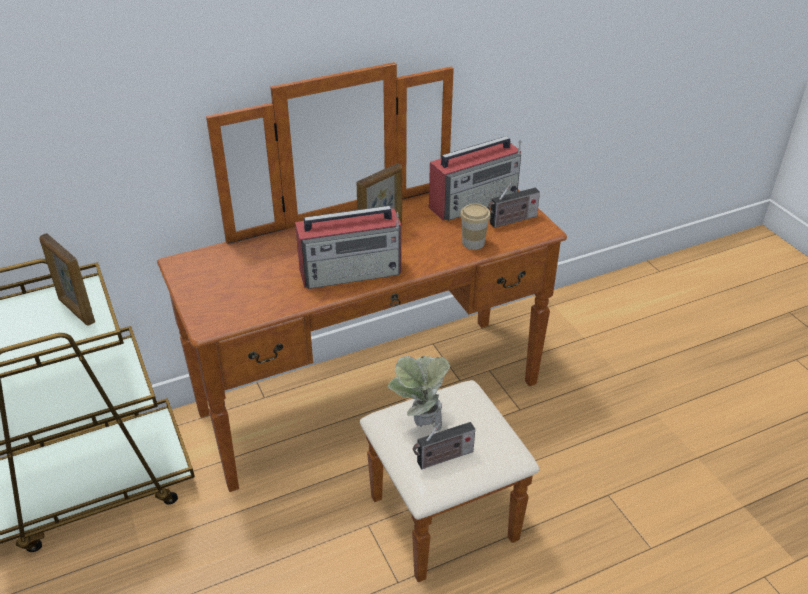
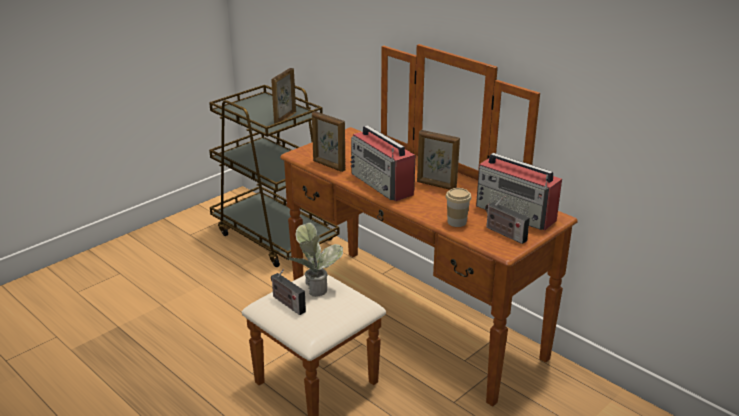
camera: 70 degrees right, 10 degrees down
none -> picture frame [312,111,345,172]

